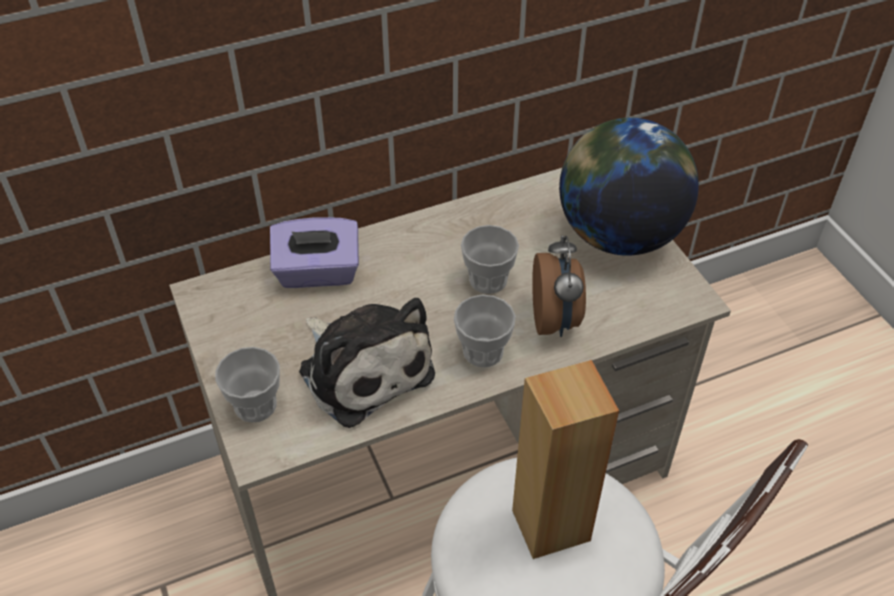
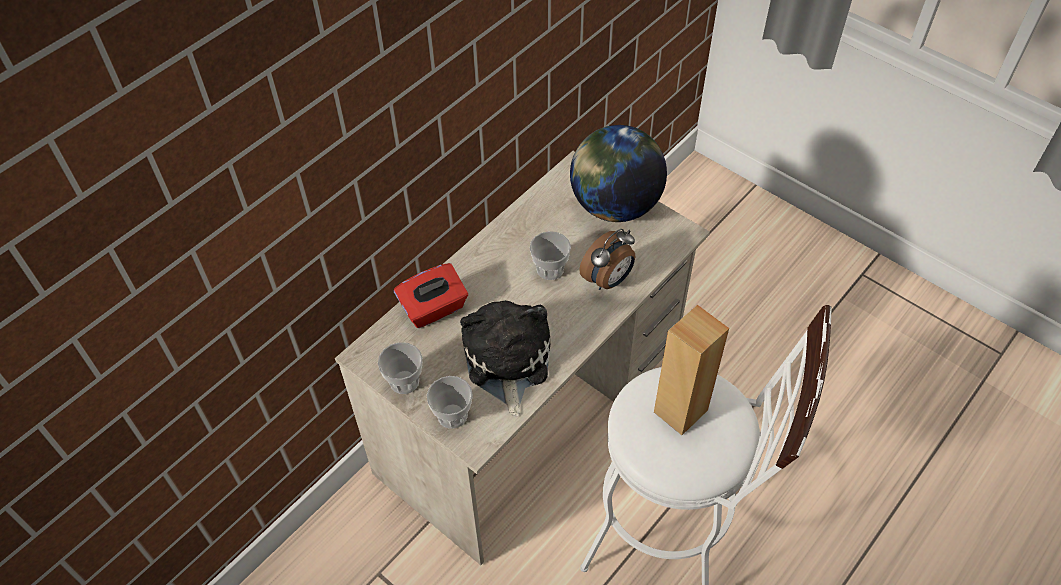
camera: 25 degrees left, 5 degrees up
purple tissue box [270,217,359,288] -> red tissue box [394,263,468,328]
plush toy [299,298,435,428] -> plush toy turned 120 degrees counterclockwise [460,300,550,416]
cup [454,295,516,367] -> cup moved to [378,342,423,394]
alarm clock [532,235,586,337] -> alarm clock turned 75 degrees clockwise [579,229,635,290]

